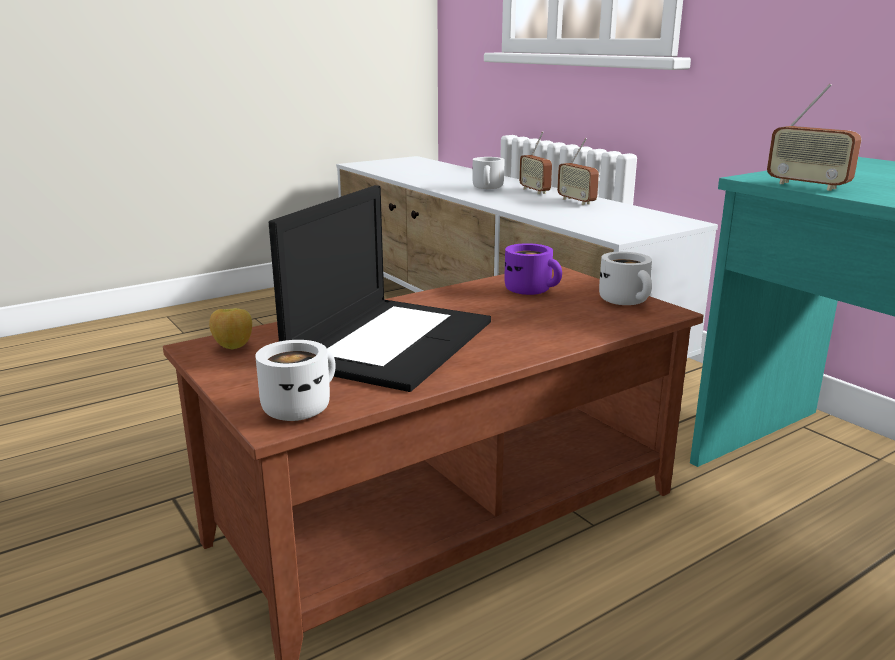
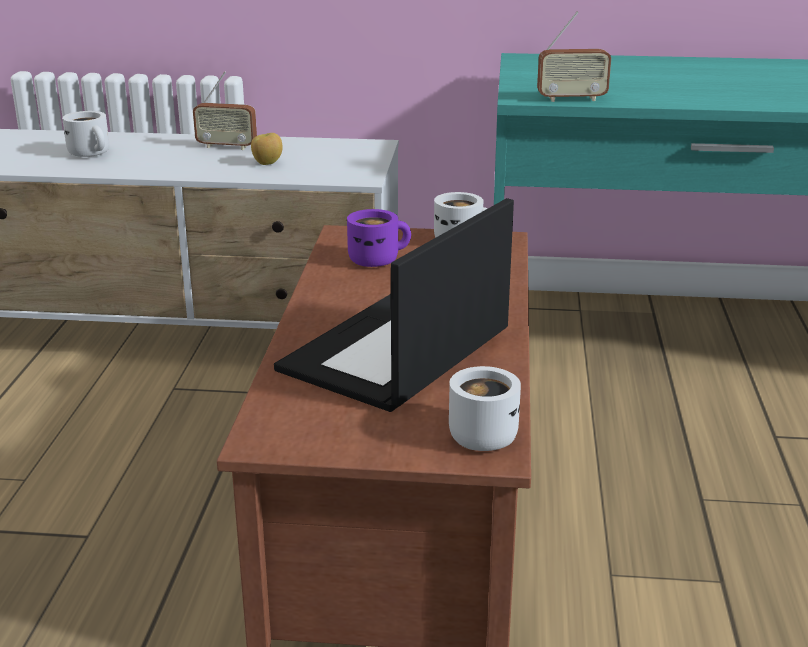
camera: 50 degrees left, 5 degrees up
apple [209,308,252,349] -> apple moved to [251,133,283,165]
laptop [269,185,491,392] -> laptop turned 120 degrees counterclockwise [274,198,514,412]
radio [519,131,552,194] -> none

